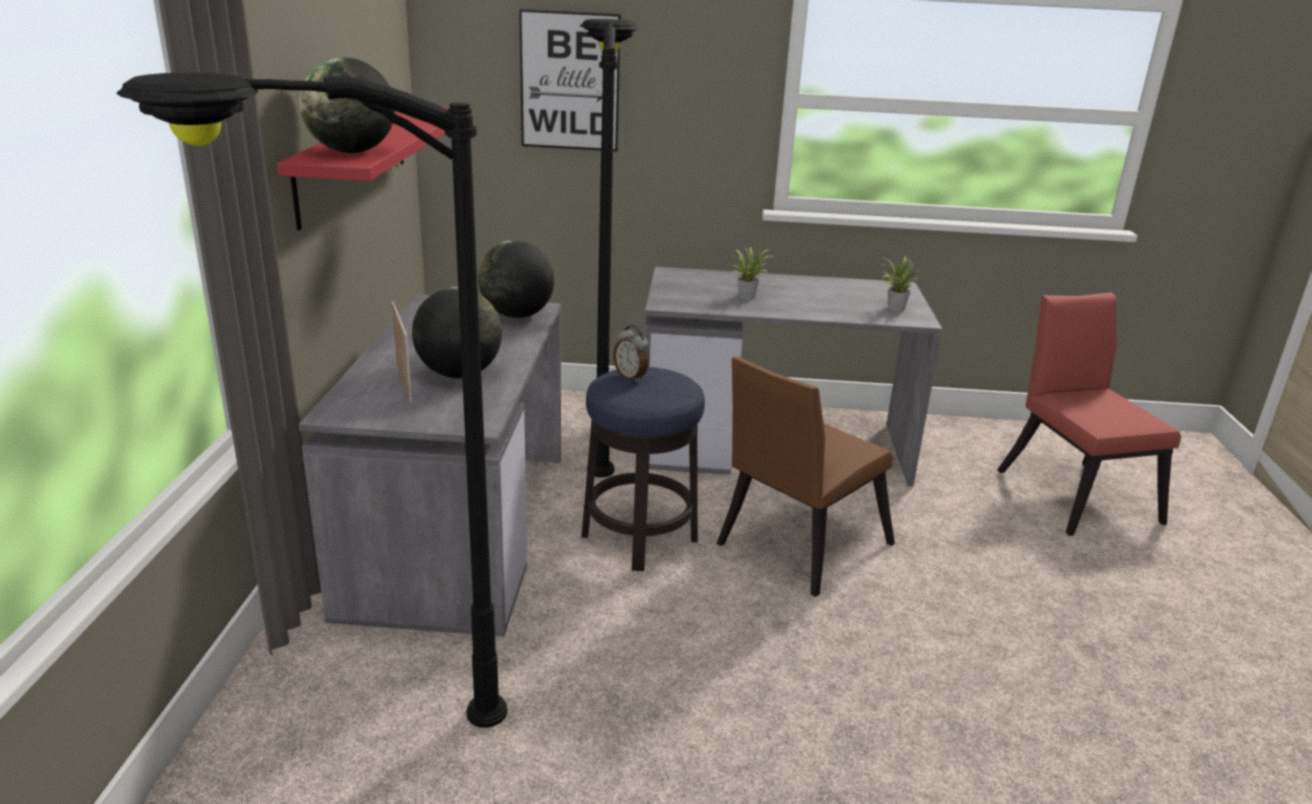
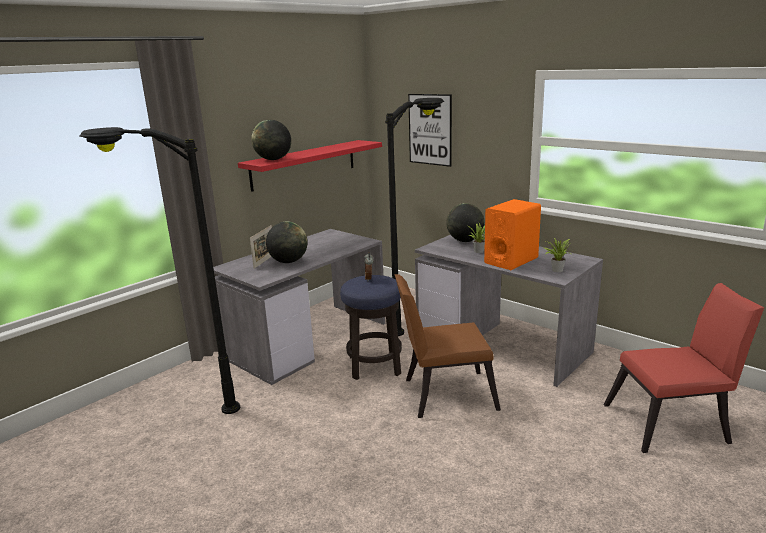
camera: 40 degrees right, 5 degrees down
globe [478,240,554,318] -> globe moved to [446,203,485,242]
red chair [997,293,1181,536] -> red chair turned 60 degrees clockwise [604,283,764,453]
none -> orange speaker [484,199,541,270]

